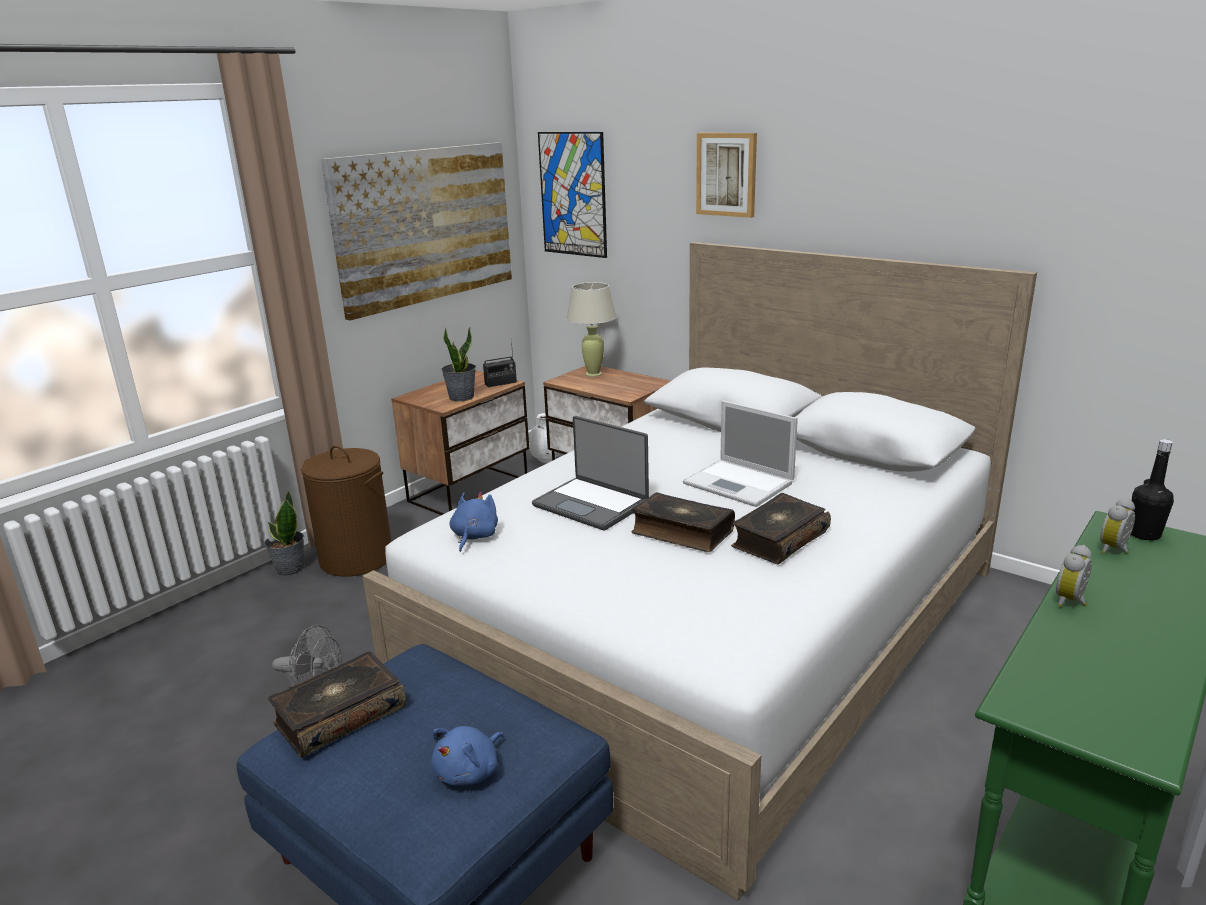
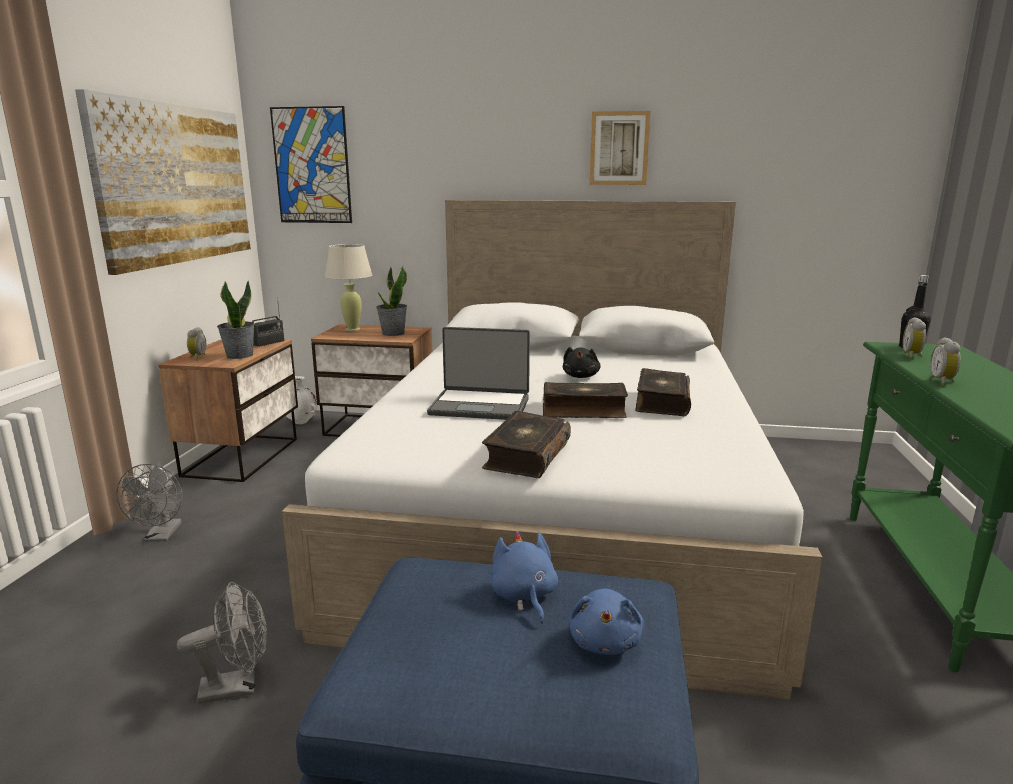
camera: 30 degrees left, 5 degrees down
potted plant [264,490,304,576] -> potted plant moved to [376,266,407,336]
book [268,651,406,757] -> book moved to [482,411,571,478]
brown laundry basket [301,446,392,577] -> grey fan [116,464,183,542]
blue plush toy [449,491,498,552] -> blue plush toy moved to [491,531,558,624]
laptop [683,401,798,507] -> black plush toy [563,347,600,378]
picture [696,133,757,218] -> picture moved to [589,111,650,185]
none -> alarm clock [187,327,206,360]

